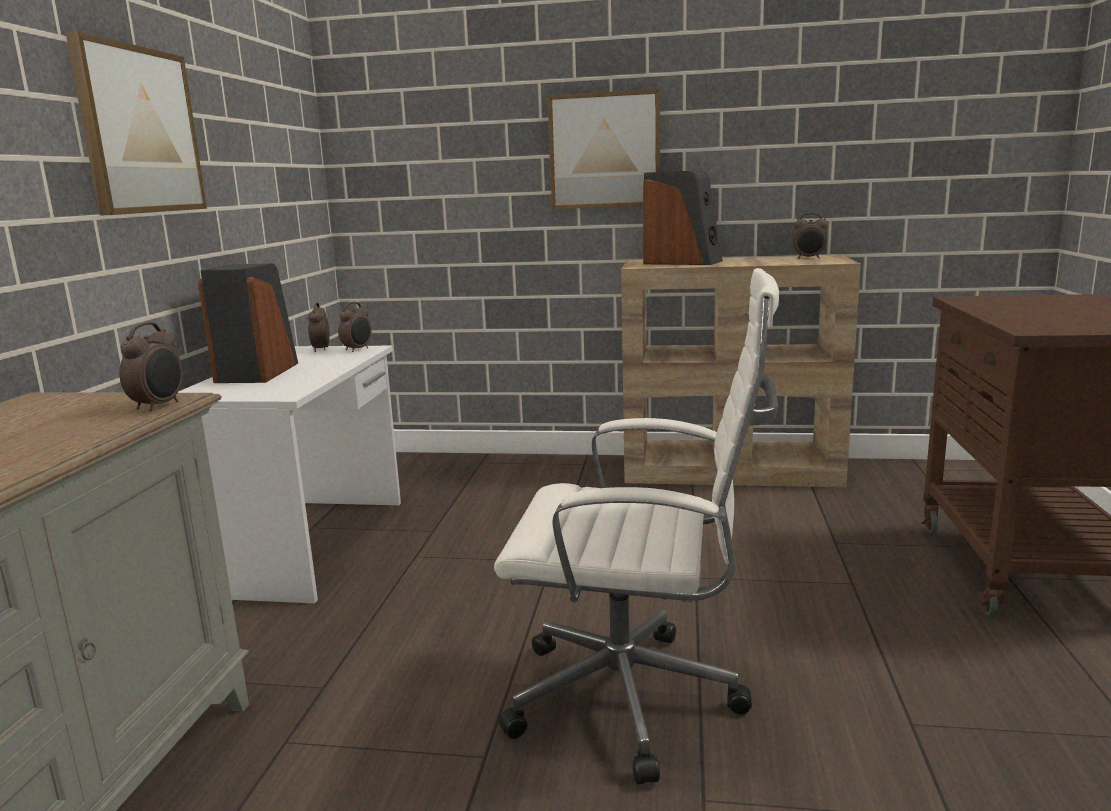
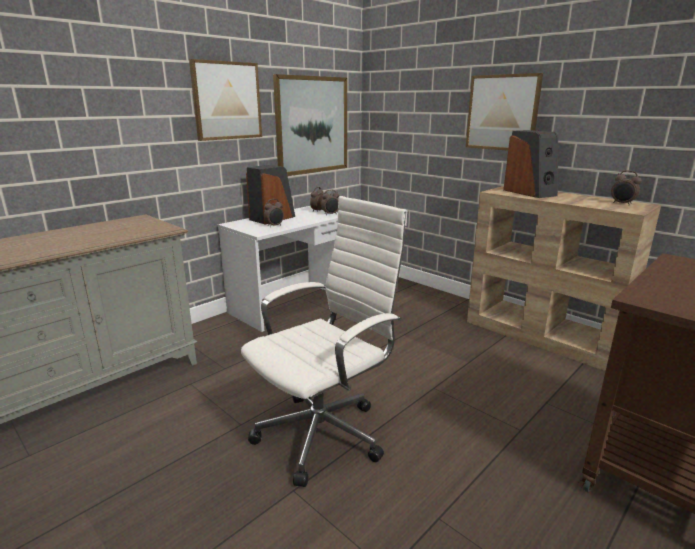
camera: 35 degrees right, 5 degrees up
alarm clock [119,322,183,411] -> alarm clock moved to [263,199,284,228]
white office chair [494,268,779,785] -> white office chair turned 90 degrees counterclockwise [241,196,407,487]
none -> picture [273,74,347,176]

